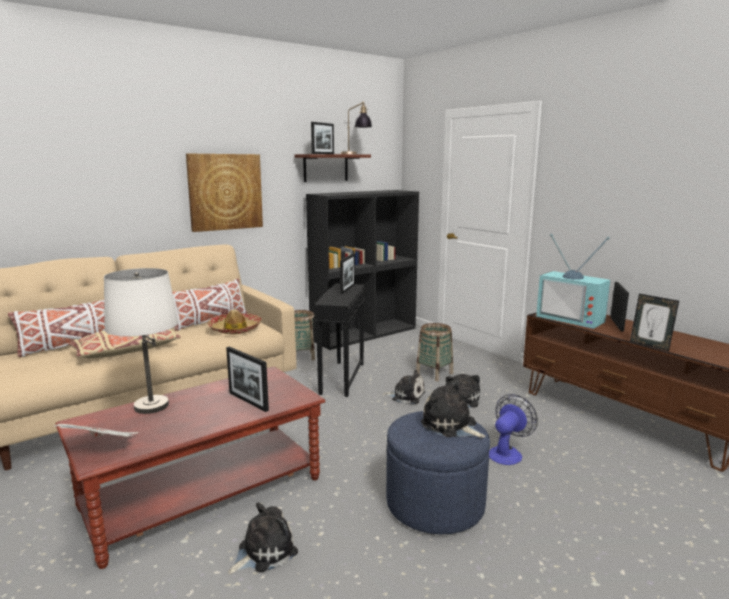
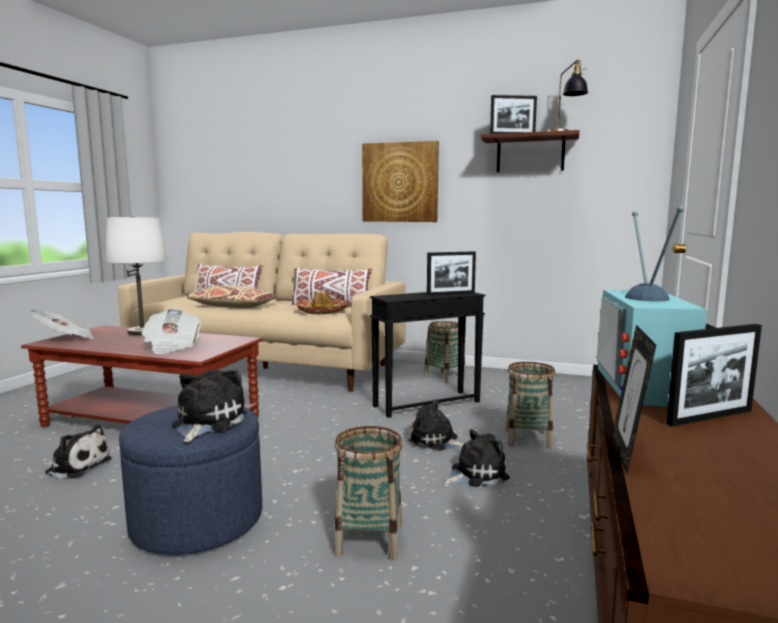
camera: 55 degrees right, 5 degrees down
picture frame [226,347,269,412] -> newspaper [141,309,202,354]
black bookcase [306,190,419,350] -> none
plush toy [382,370,425,404] -> plush toy turned 135 degrees clockwise [408,399,464,451]
fan [489,394,538,465] -> basket [334,426,403,560]

